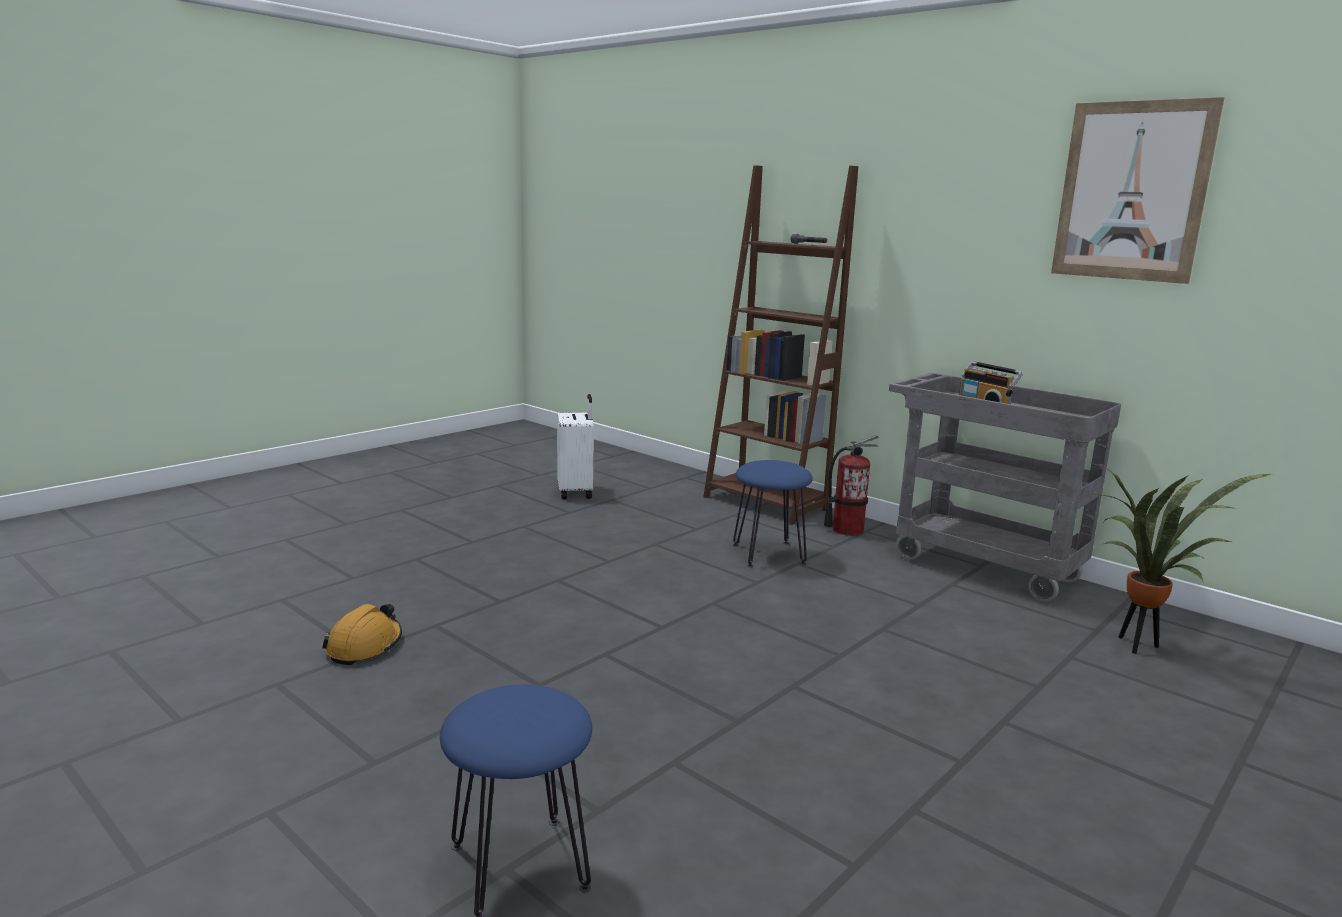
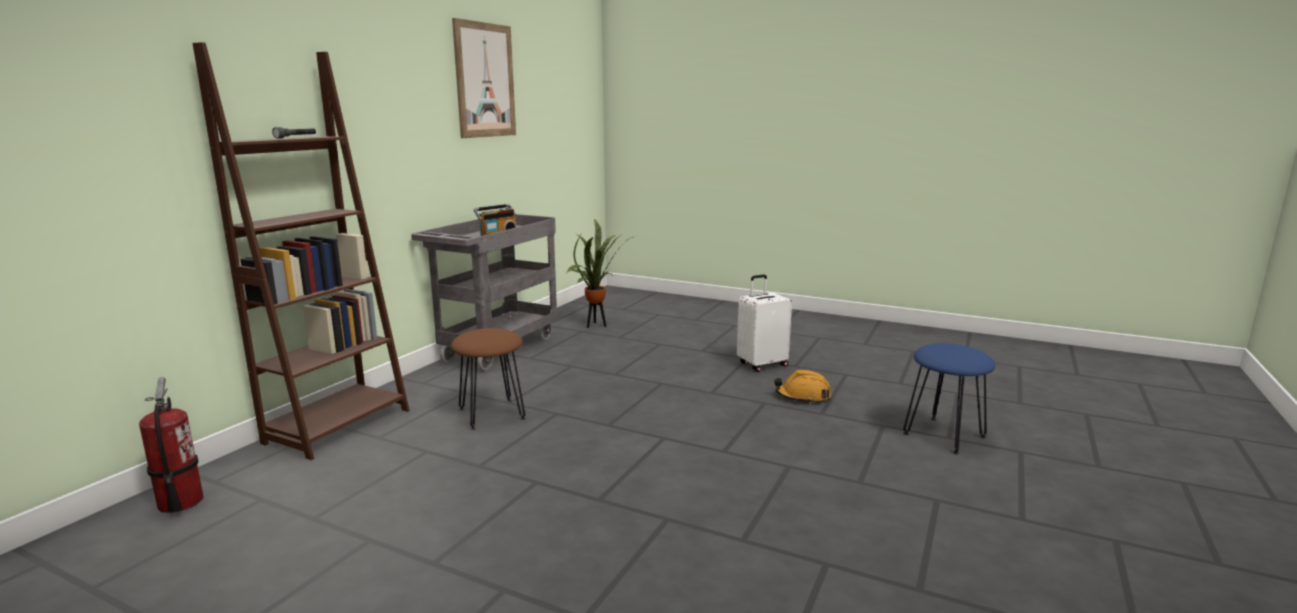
camera: 105 degrees left, 0 degrees up
orange hard hat [322,604,402,665] -> orange hard hat moved to [774,370,831,404]
white suitcase [557,394,594,499] -> white suitcase moved to [737,275,792,372]
blue stool [733,460,813,567] -> brown stool [451,328,526,430]
fire extinguisher [824,435,879,536] -> fire extinguisher moved to [139,377,203,513]

